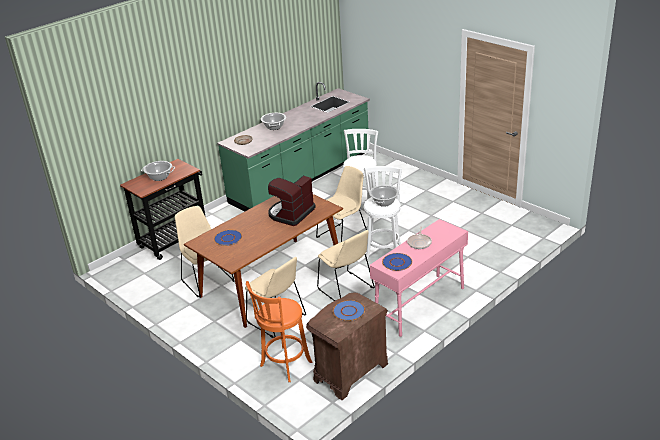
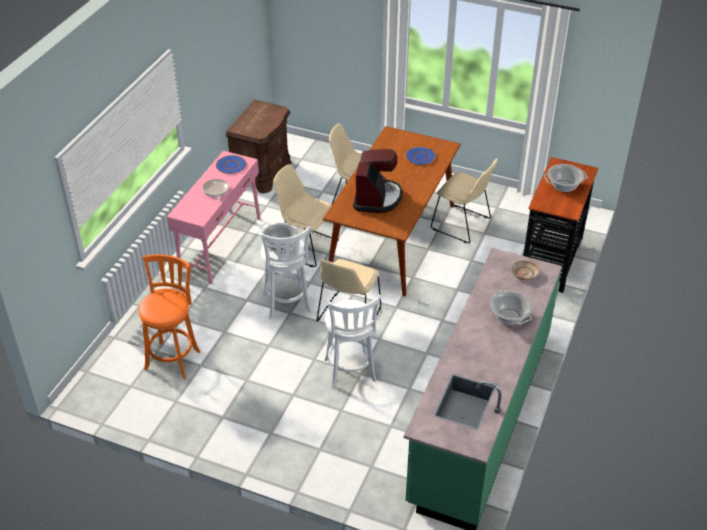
camera: 155 degrees right, 10 degrees up
orange stool [246,281,312,382] -> orange stool moved to [138,254,200,380]
blue plate [333,300,365,321] -> none

